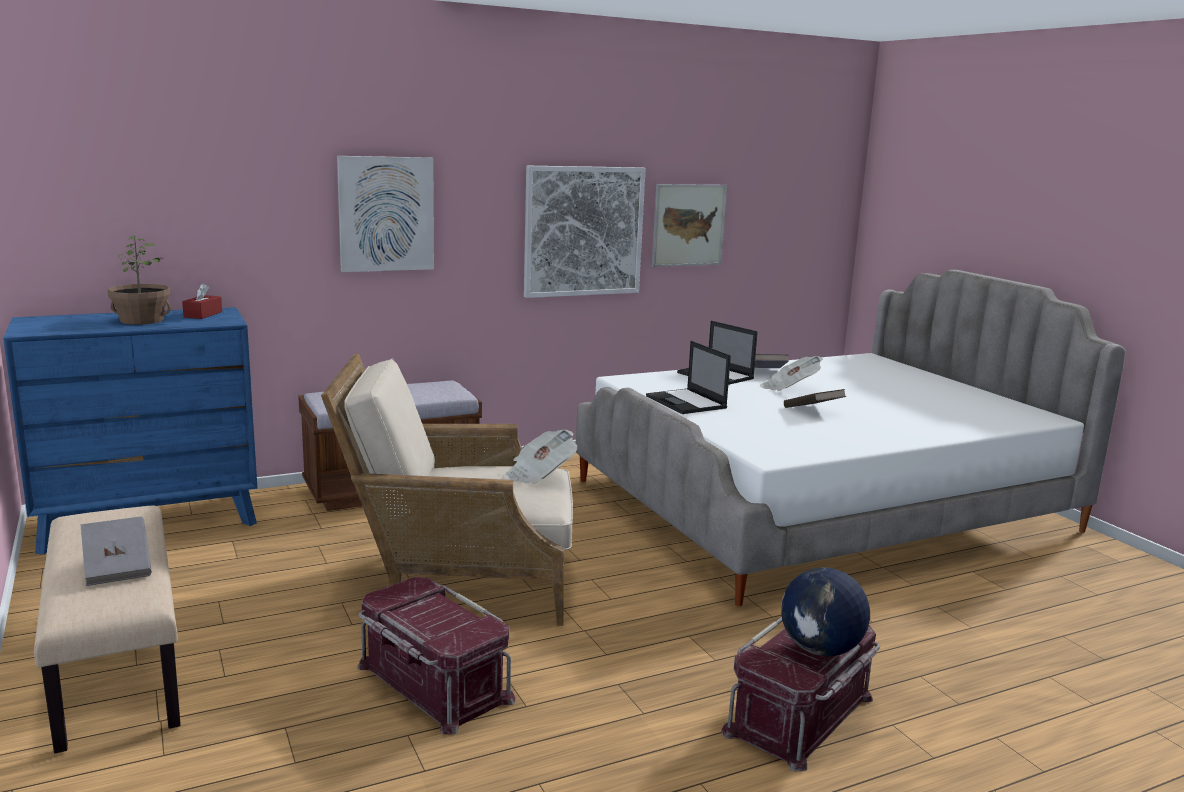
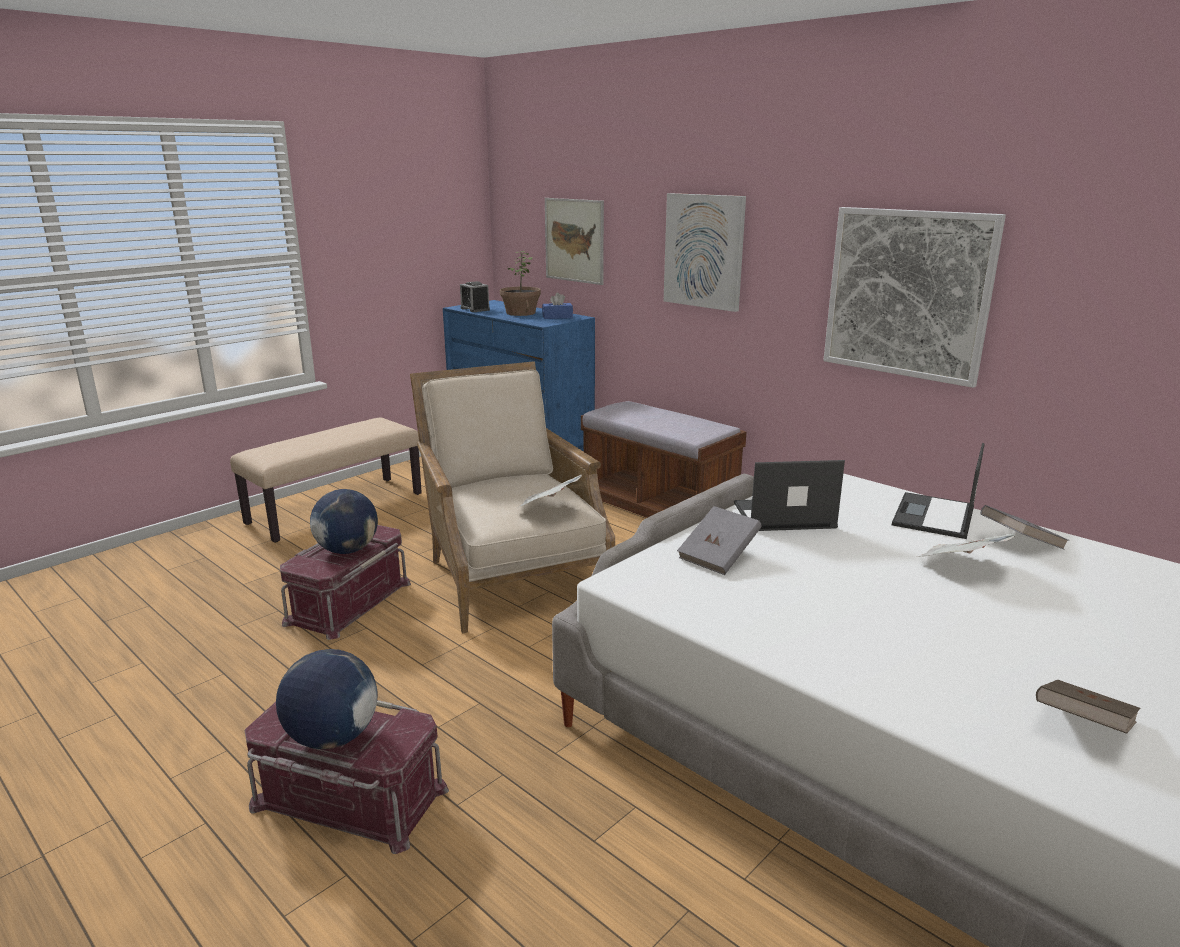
camera: 70 degrees right, 5 degrees up
grey book [81,516,152,586] -> grey book moved to [677,506,762,575]
red tissue box [182,283,222,319] -> blue tissue box [542,292,573,319]
laptop [646,341,731,414] -> laptop turned 45 degrees clockwise [734,460,845,531]
picture [652,184,727,267] -> picture moved to [545,198,604,285]
brown book [784,389,846,408] -> brown book moved to [1036,680,1140,734]
none -> globe [310,489,378,554]
none -> alarm clock [460,281,490,312]

